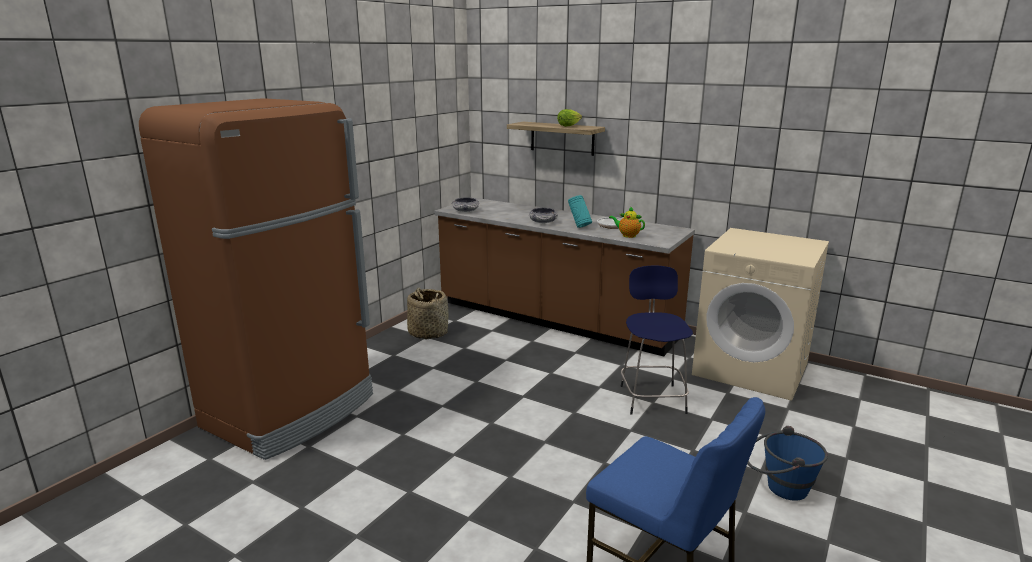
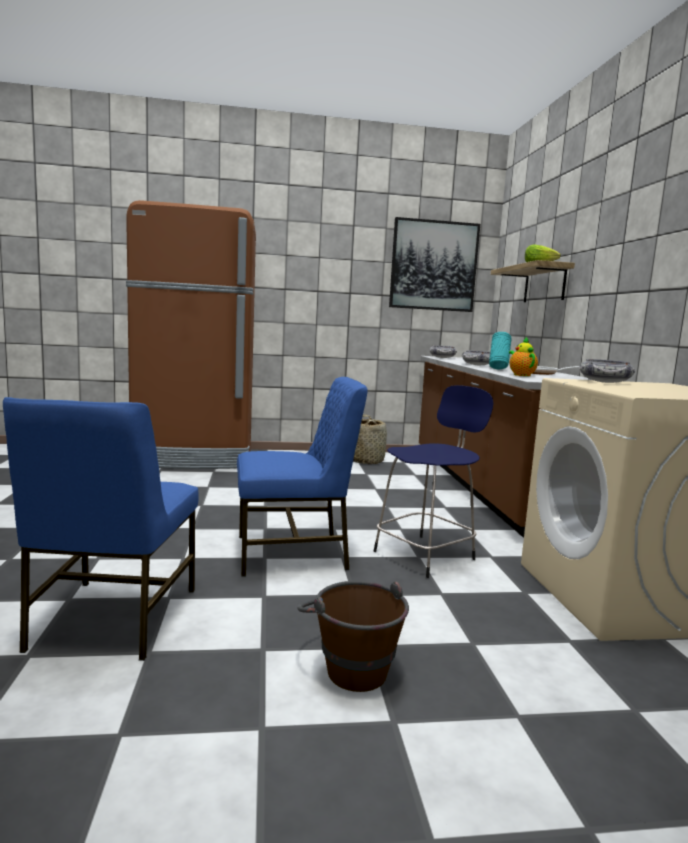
camera: 50 degrees right, 10 degrees down
blue bucket [747,426,828,501] -> brown bucket [297,581,409,692]
none -> blue chair [237,377,368,577]
none -> picture [389,217,480,312]
none -> bowl [579,359,635,383]

